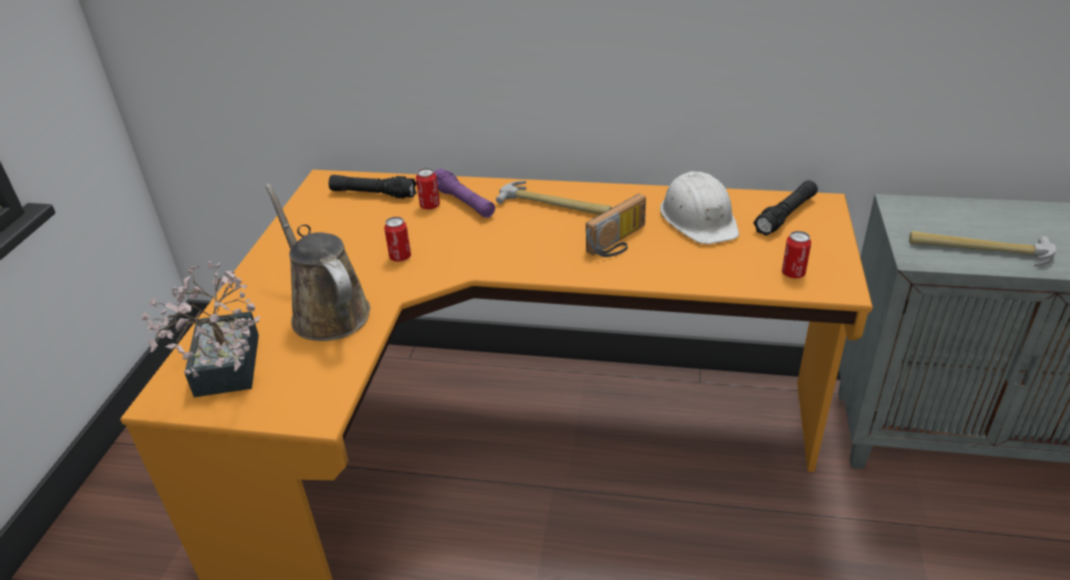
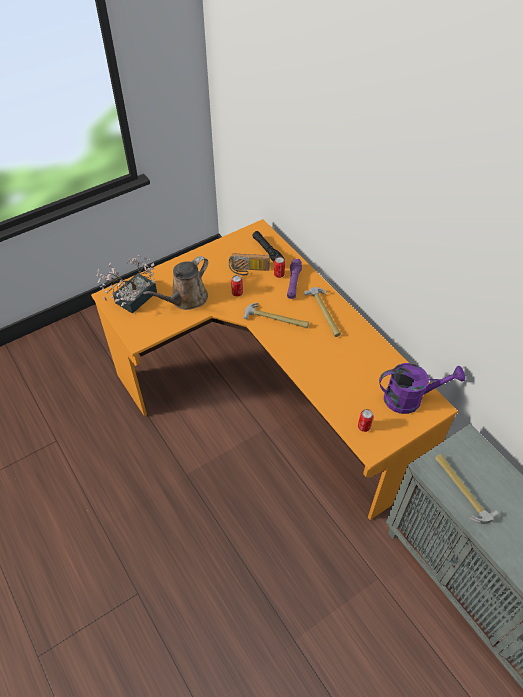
camera: 45 degrees right, 15 degrees up
brown watering can [265,183,370,341] -> brown watering can turned 150 degrees counterclockwise [143,256,208,310]
radio [586,194,646,257] -> radio moved to [229,253,270,275]
white hard hat [660,171,739,244] -> none
black flashlight [753,180,818,236] -> purple watering can [379,363,465,414]
none -> hammer [243,303,309,328]

